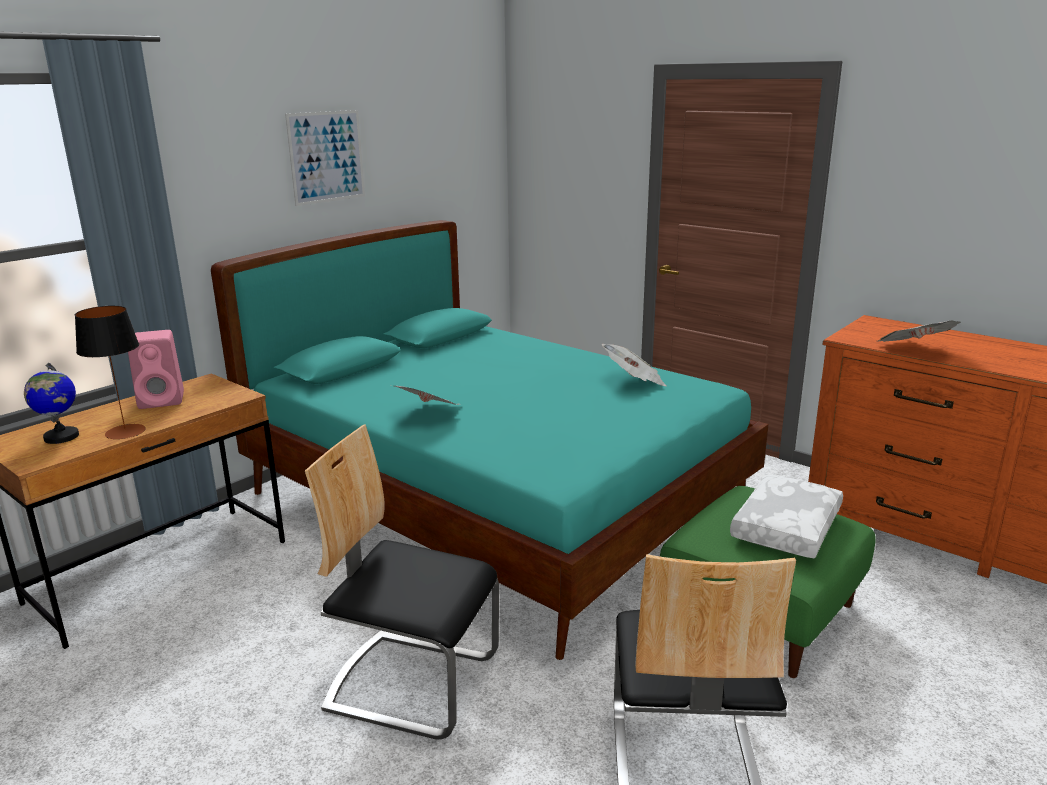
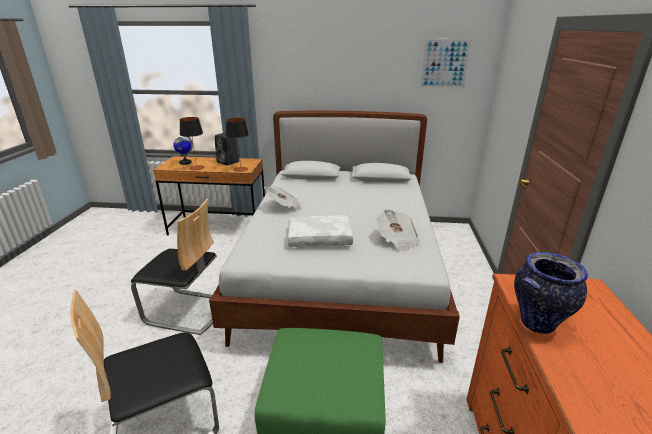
camera: 55 degrees right, 5 degrees up
pink speaker [128,330,184,409] -> black speaker [215,132,239,165]
turquoise bed [211,220,769,660] -> white bed [209,111,460,363]
picture [285,110,365,206] -> picture moved to [419,38,473,89]
chair [305,425,499,739] -> chair turned 120 degrees clockwise [131,199,217,335]
white pillow [730,474,843,559] -> white pillow moved to [288,215,353,247]
newspaper [878,320,961,342] -> vase [514,252,588,334]
none -> table lamp [226,118,249,172]

